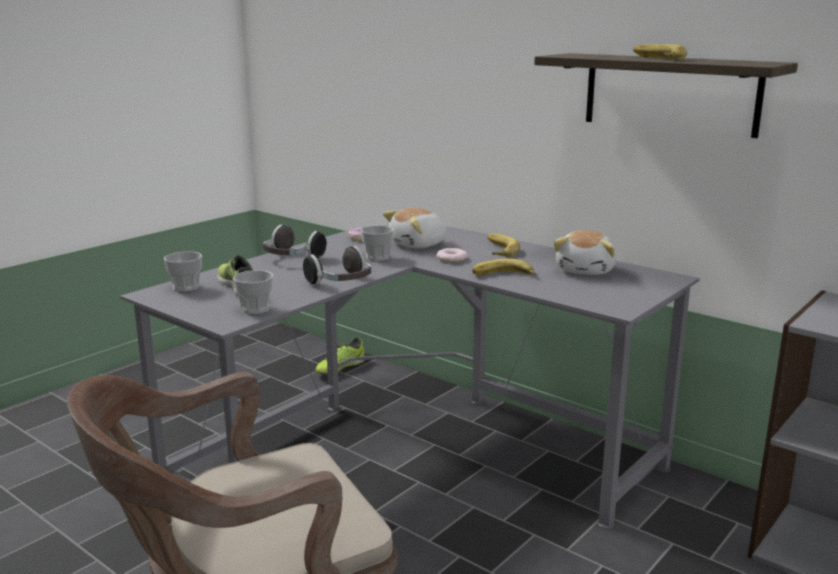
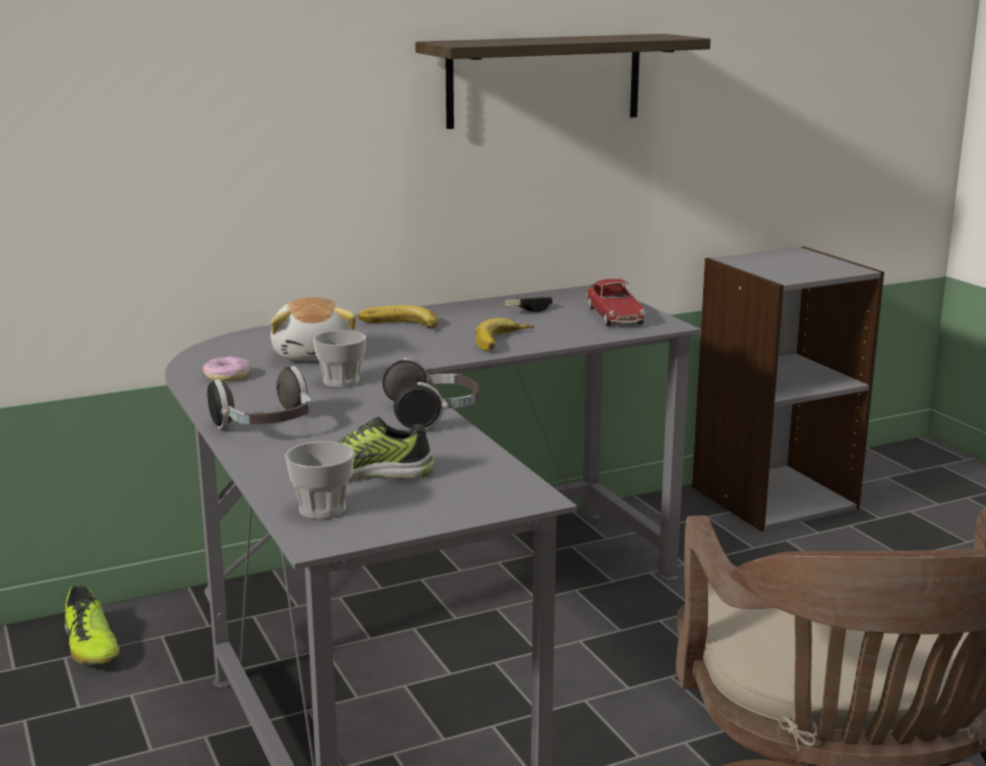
camera: 65 degrees left, 0 degrees up
cup [233,270,273,314] -> none
donut [436,248,468,263] -> none
plush toy [554,230,617,275] -> game controller [505,297,553,312]
banana [633,44,687,60] -> none
none -> toy car [586,279,645,326]

